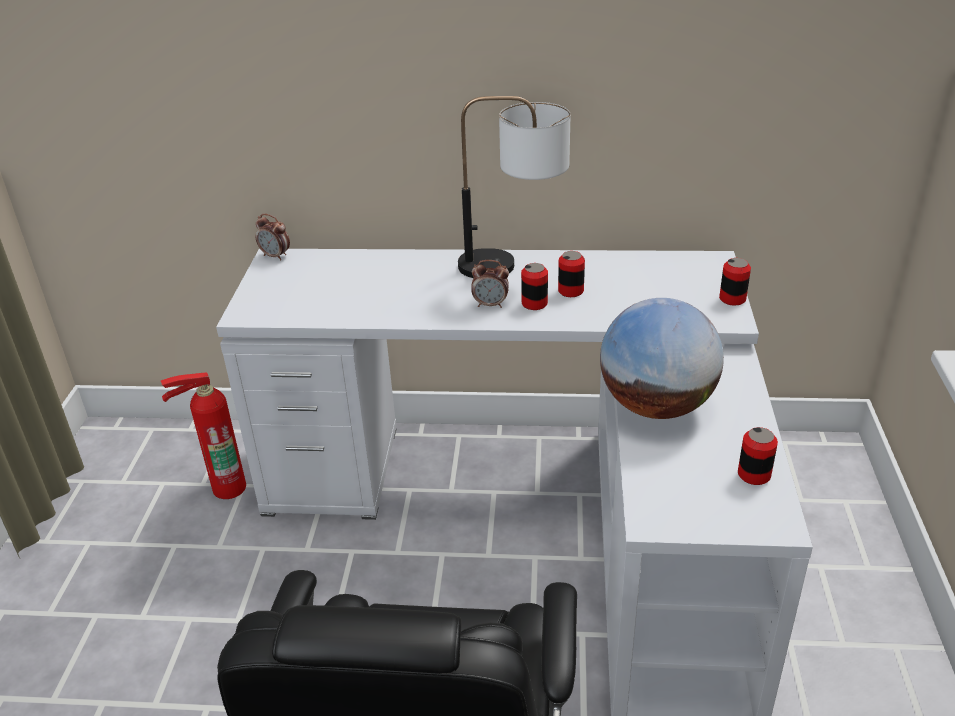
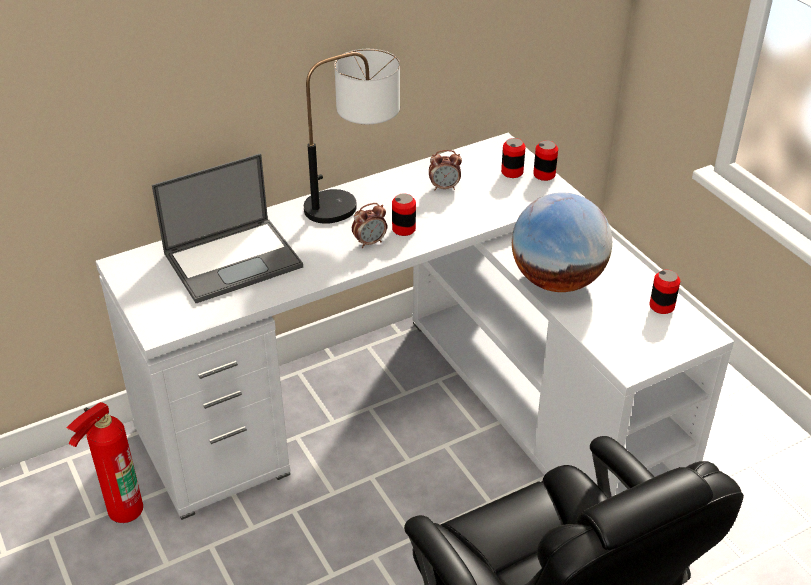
camera: 35 degrees left, 5 degrees up
alarm clock [255,214,290,260] -> alarm clock moved to [429,150,462,190]
can [558,251,585,297] -> can moved to [501,138,526,178]
none -> laptop [152,153,303,303]

